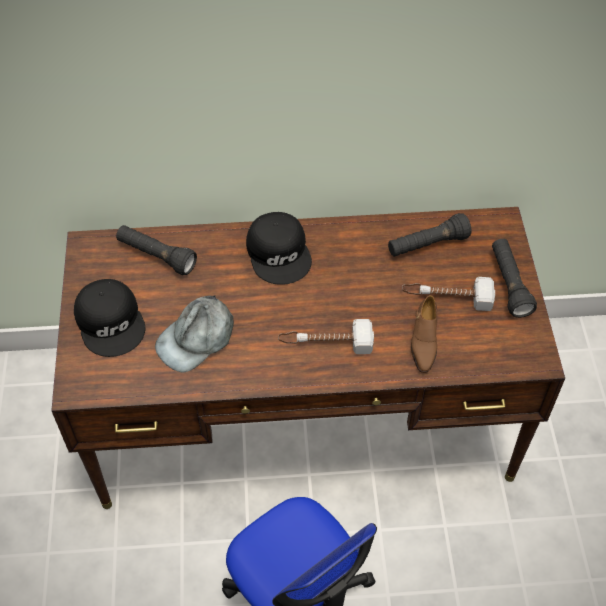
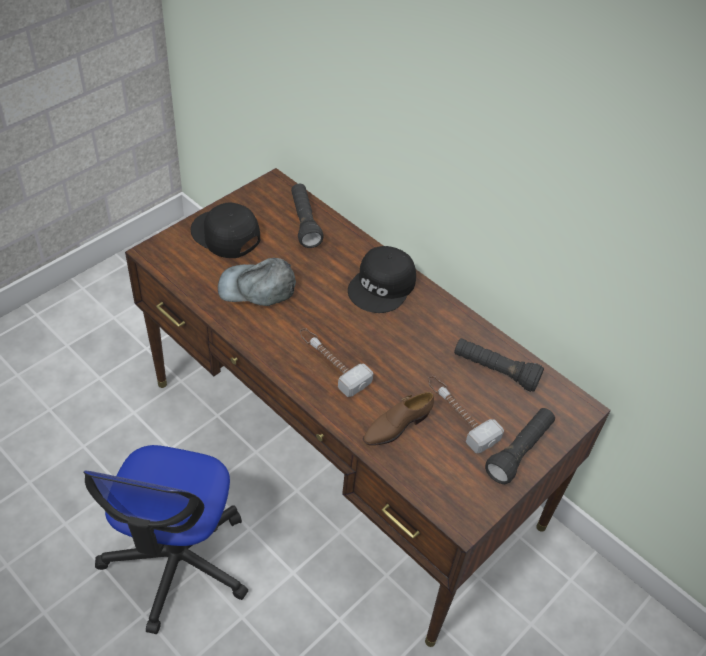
camera: 45 degrees right, 5 degrees down
black cap [74,279,145,357] -> black cap turned 105 degrees clockwise [191,202,260,258]

